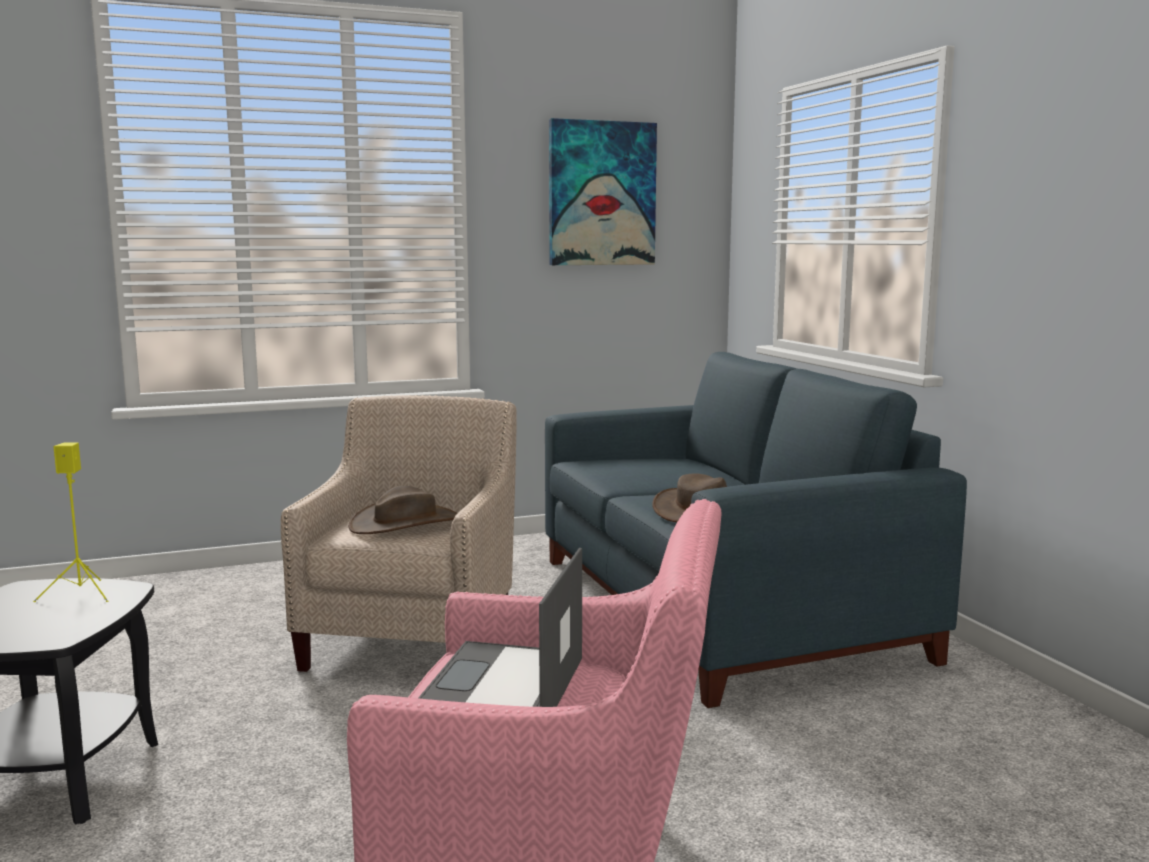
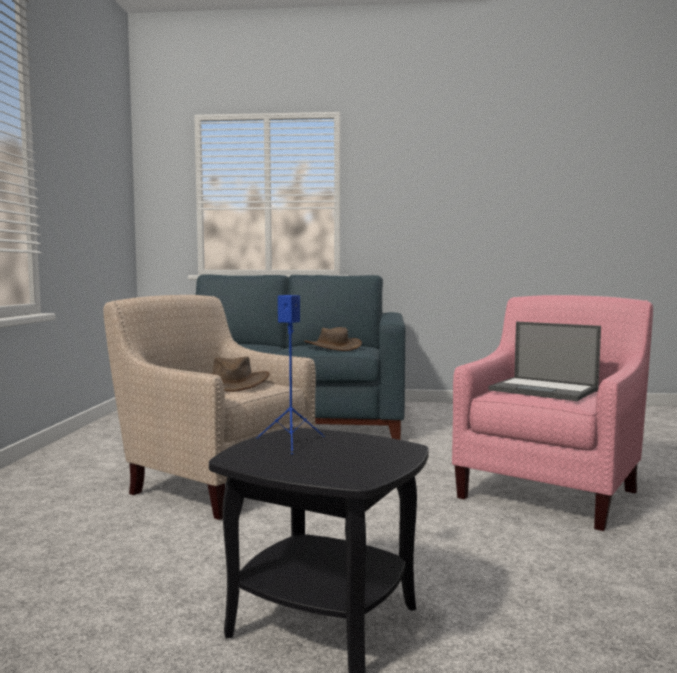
camera: 65 degrees left, 5 degrees down
yellow speaker [33,442,109,602] -> blue speaker [256,295,325,454]
picture [549,118,657,265] -> none

